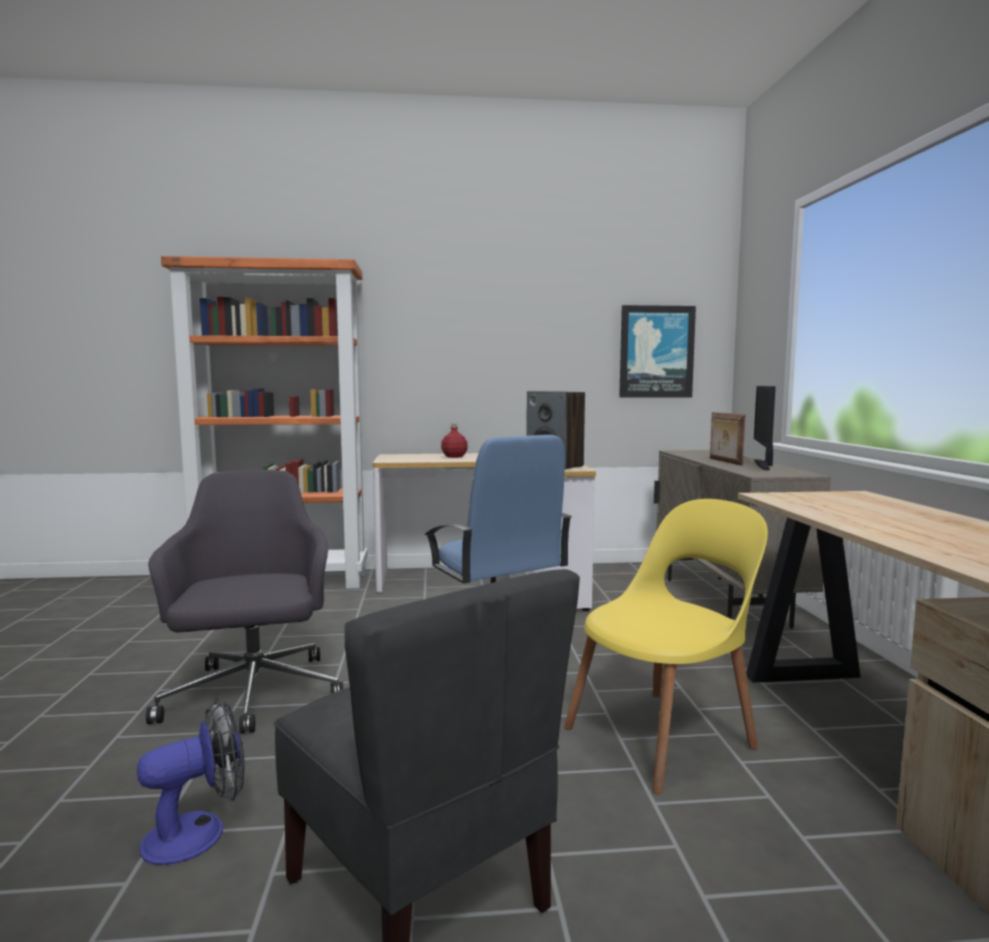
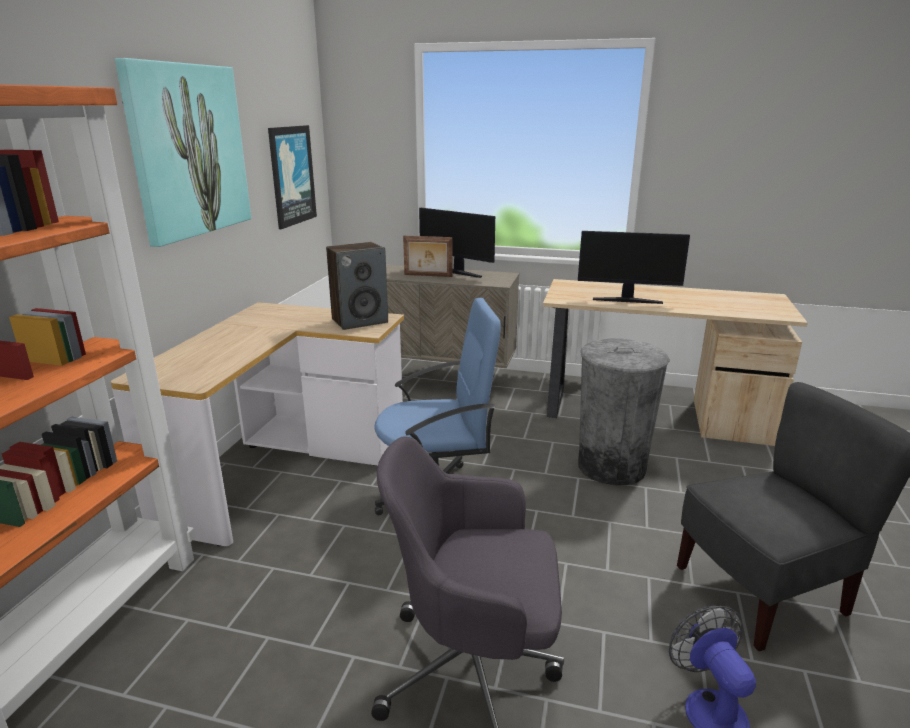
camera: 70 degrees left, 15 degrees up
red bottle [441,424,468,458] -> none
yellow chair [564,499,768,794] -> grey trash can [578,338,670,485]
none -> picture [115,58,251,247]
none -> monitor [578,231,690,304]

